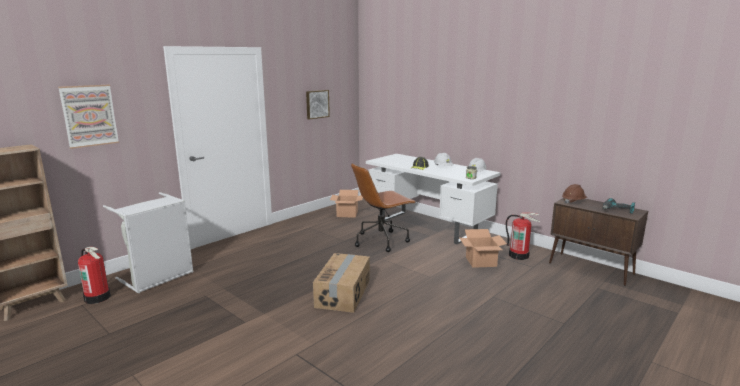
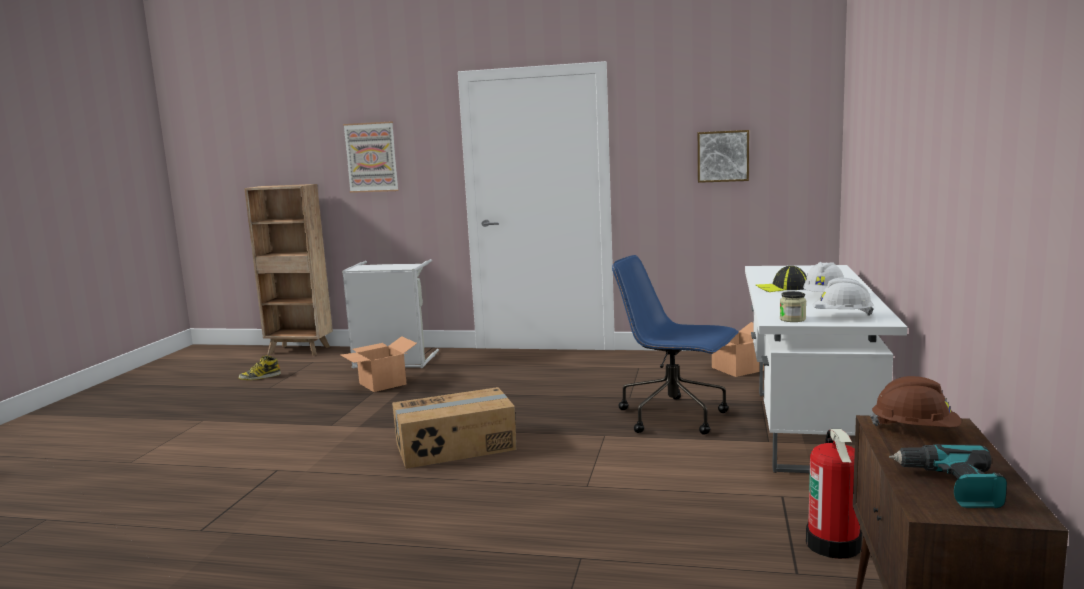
camera: 60 degrees right, 5 degrees down
fire extinguisher [78,246,111,304] -> none
brown office chair [351,163,416,252] -> blue office chair [612,255,739,435]
cardboard box [460,229,507,268] -> cardboard box moved to [341,336,417,392]
none -> boot [239,356,281,380]

